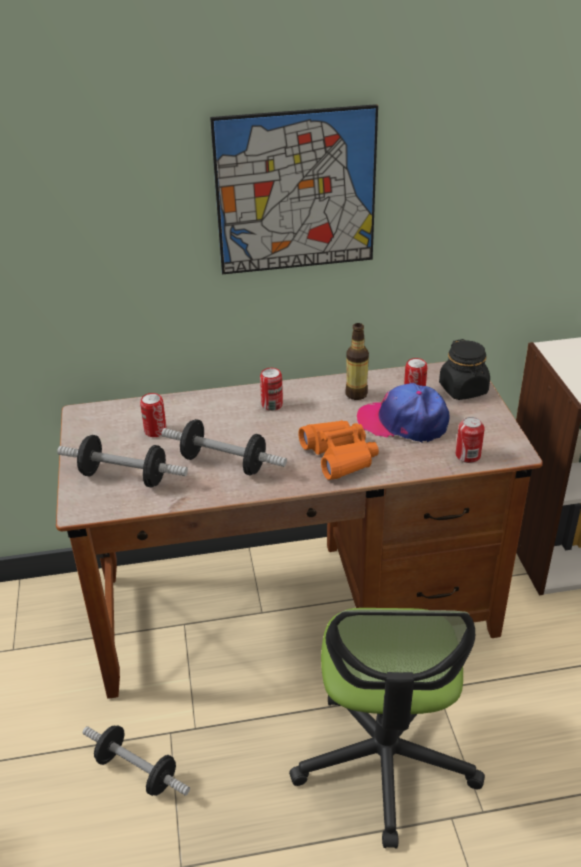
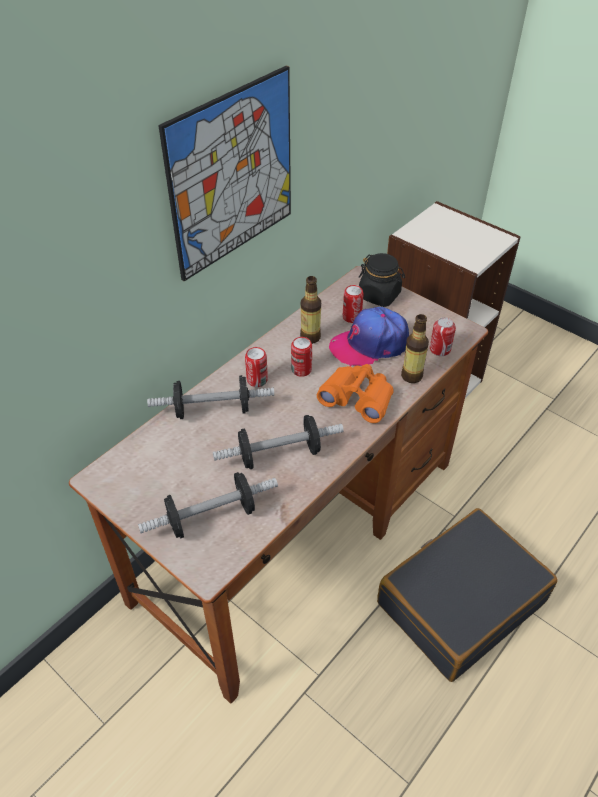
camera: 40 degrees left, 10 degrees up
dumbbell [83,725,190,796] -> dumbbell moved to [147,375,274,419]
can [140,393,167,437] -> can moved to [291,337,312,377]
office chair [289,608,485,848] -> black suitcase [377,508,558,682]
none -> bottle [401,314,429,383]

